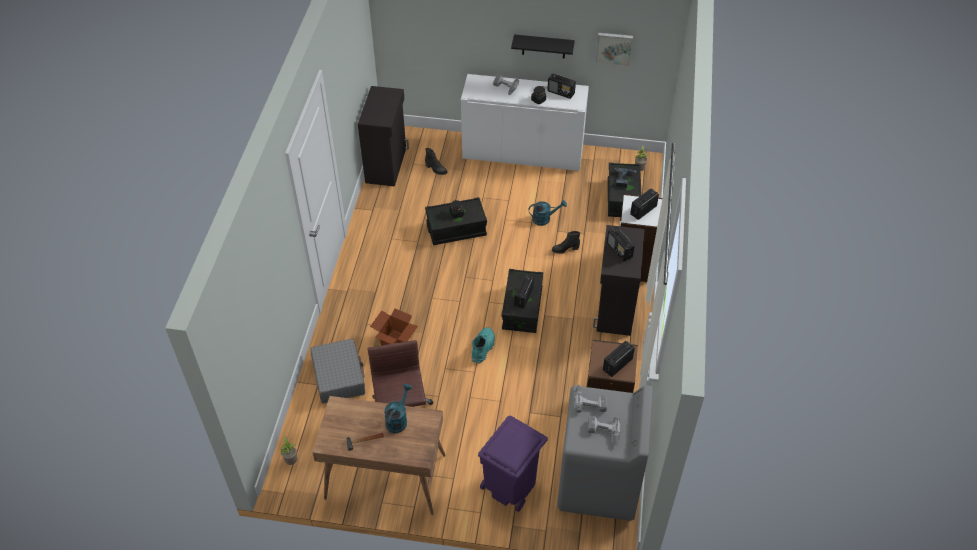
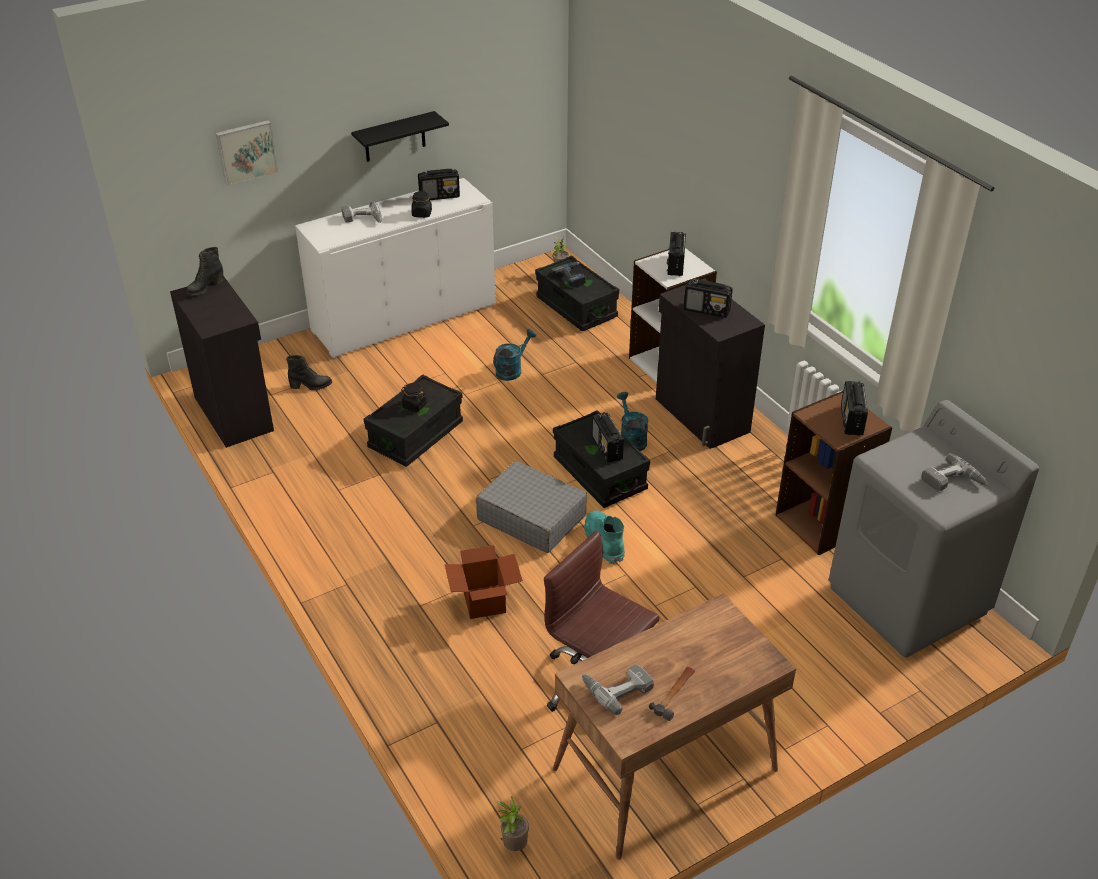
camera: 40 degrees left, 10 degrees down
grey suitcase [310,339,365,403] -> grey suitcase moved to [476,461,587,553]
turquoise watering can [384,384,412,433] -> turquoise watering can moved to [617,392,648,451]
purple trash can [478,416,548,512] -> none
black boot [552,231,580,254] -> black boot moved to [186,247,224,296]
power drill [575,384,607,413] -> power drill moved to [582,665,654,715]
picture [595,33,633,66] -> picture moved to [216,120,278,186]

